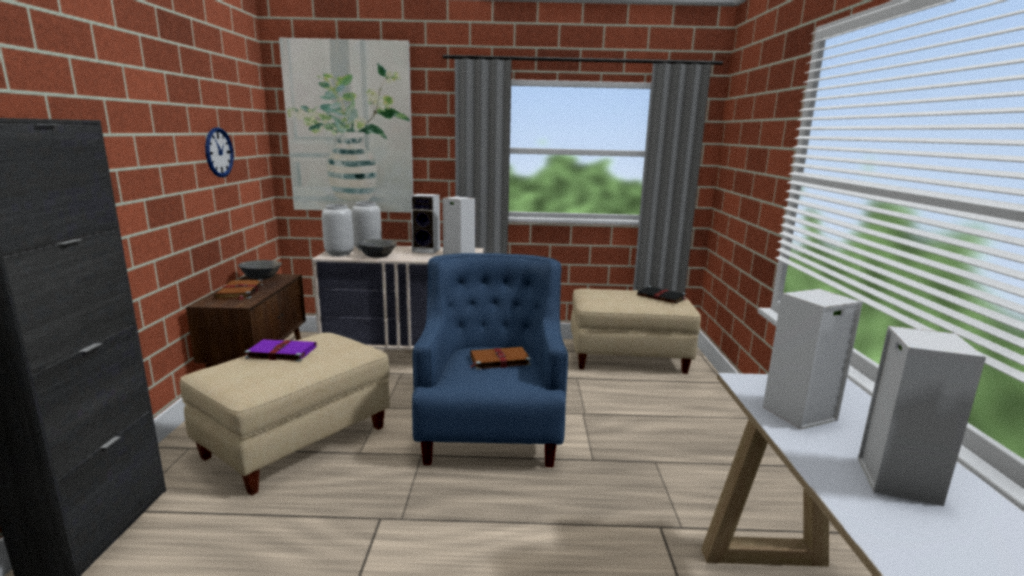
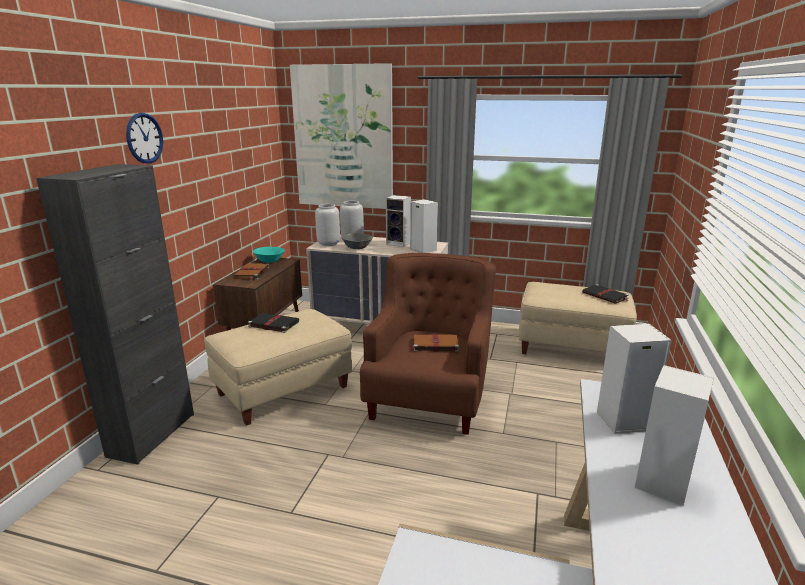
camera: 15 degrees right, 5 degrees up
wall clock [205,127,234,177] -> wall clock moved to [126,113,163,164]
grey bowl [238,260,282,279] -> turquoise bowl [253,247,285,263]
purple book [245,339,317,362] -> black book [248,313,299,333]
blue armchair [412,253,568,467] -> brown armchair [360,253,496,435]

